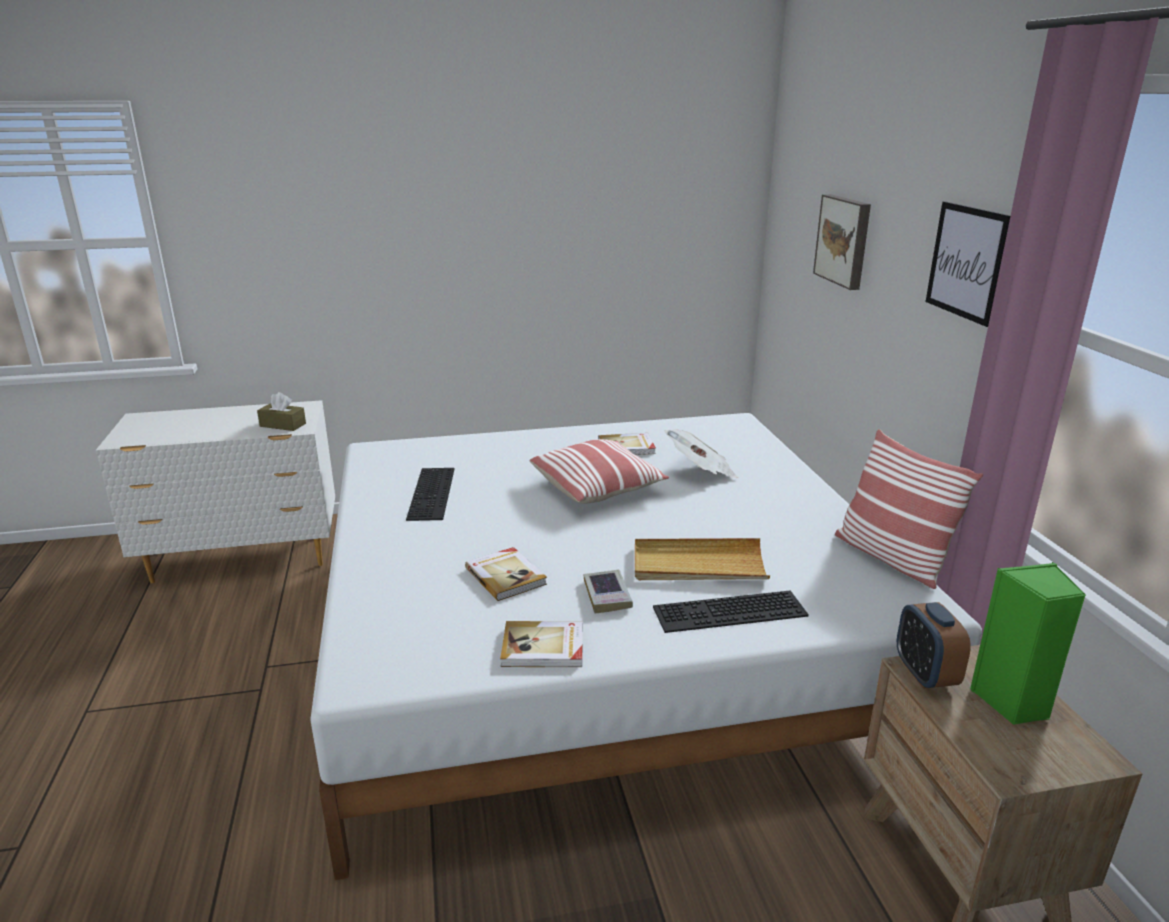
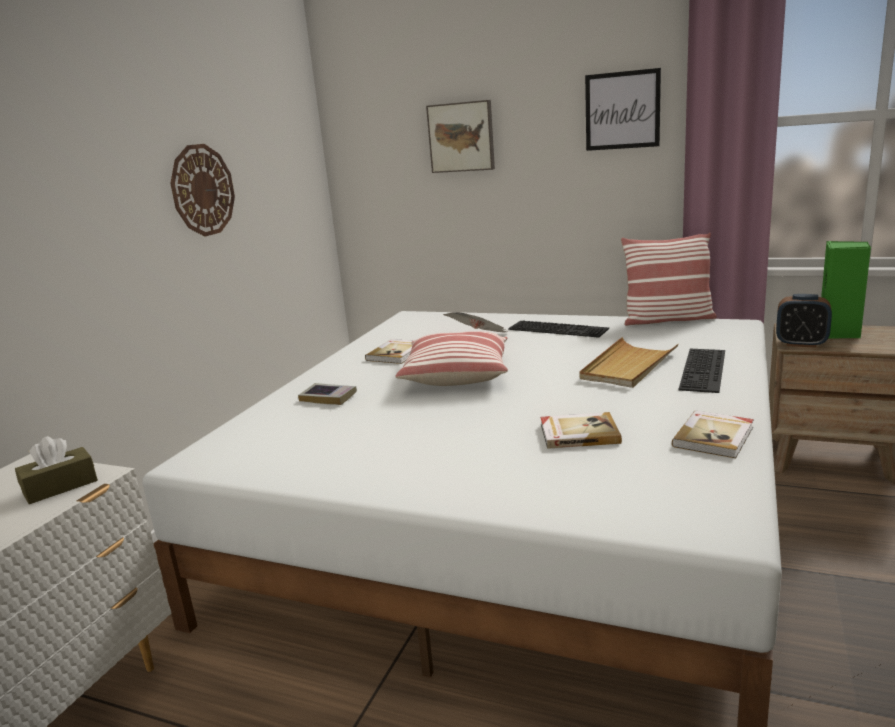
camera: 55 degrees left, 5 degrees down
keyboard [406,468,455,521] -> keyboard moved to [508,320,609,338]
book [583,570,633,614] -> book moved to [298,383,357,405]
none -> wall clock [170,144,235,236]

